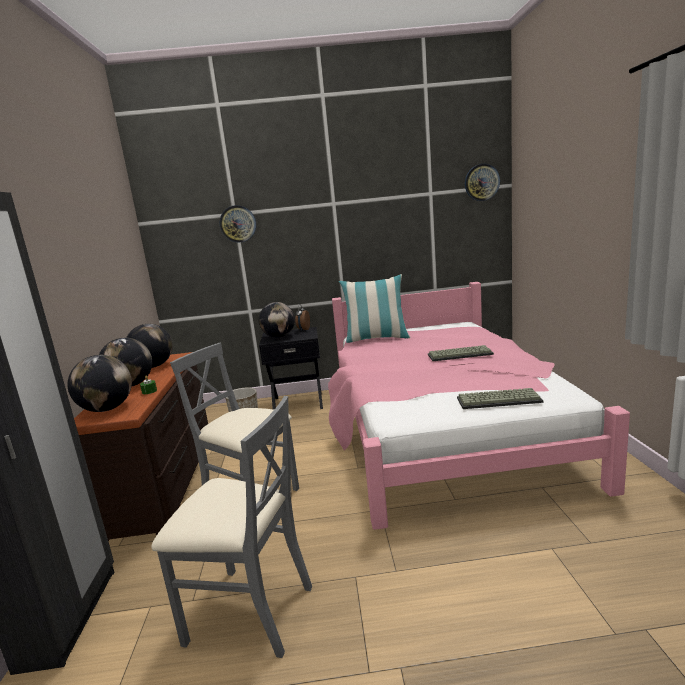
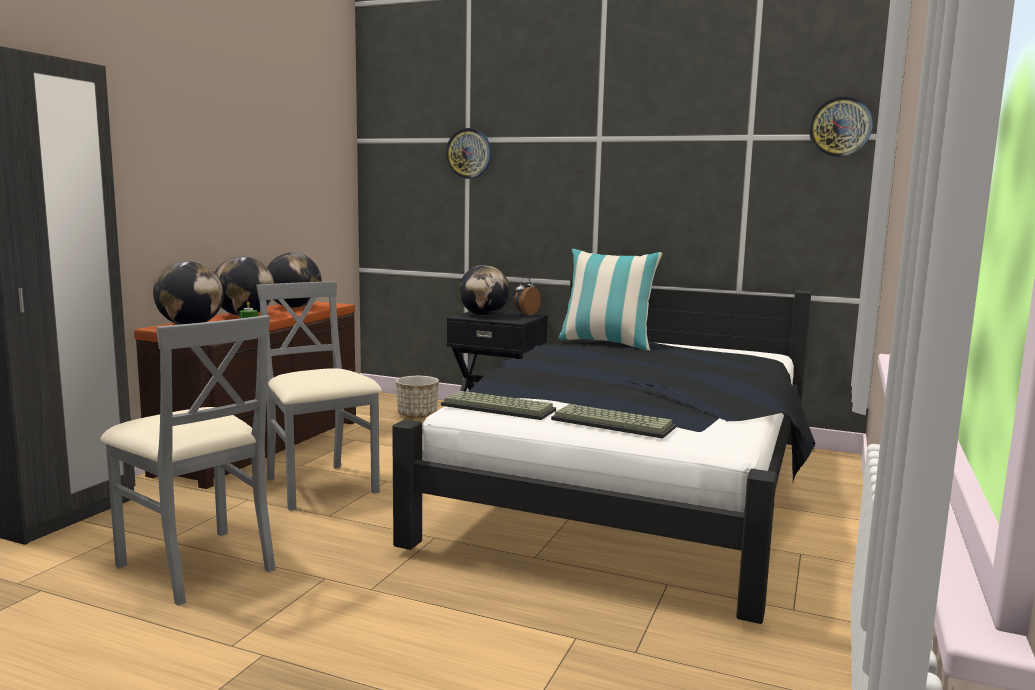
camera: 25 degrees right, 5 degrees down
pink bed [328,282,630,530] -> black bed [392,278,815,624]
keyboard [428,345,494,361] -> keyboard moved to [441,391,556,420]

